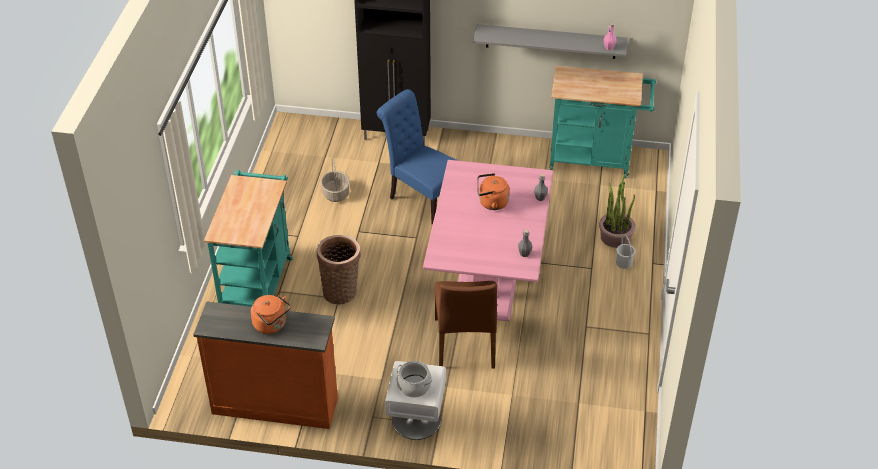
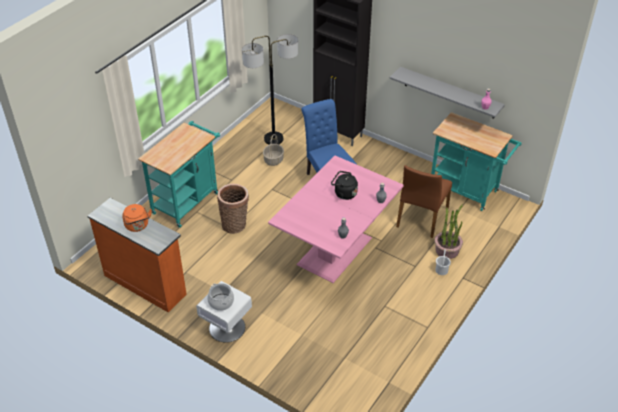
camera: 25 degrees right, 0 degrees up
brown chair [435,281,497,369] -> brown chair moved to [396,165,452,238]
orange kettle [477,173,510,210] -> black kettle [331,171,358,200]
none -> floor lamp [242,34,298,145]

